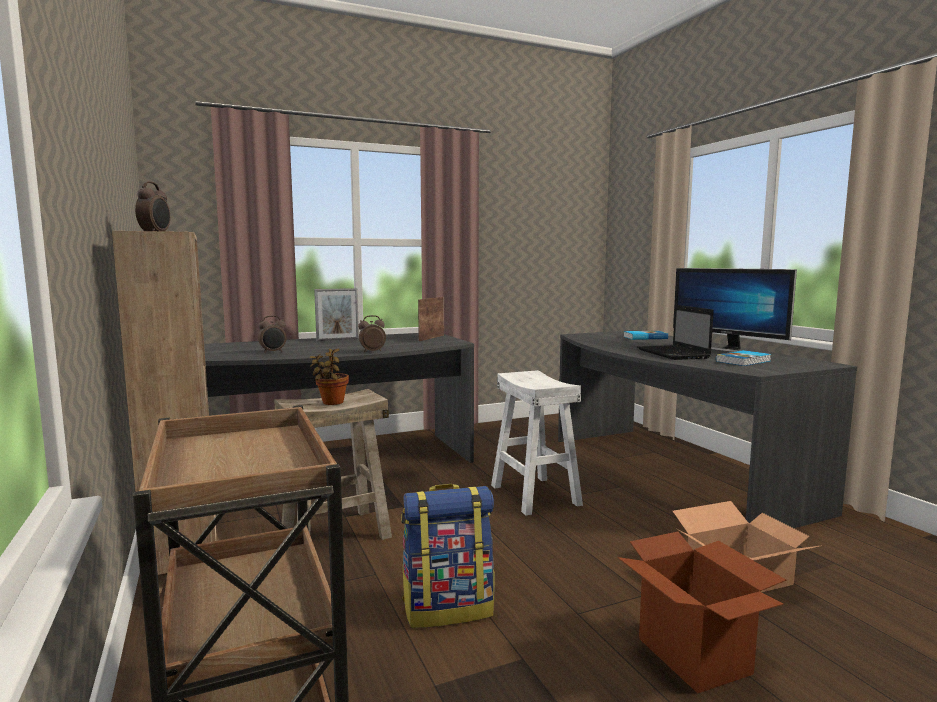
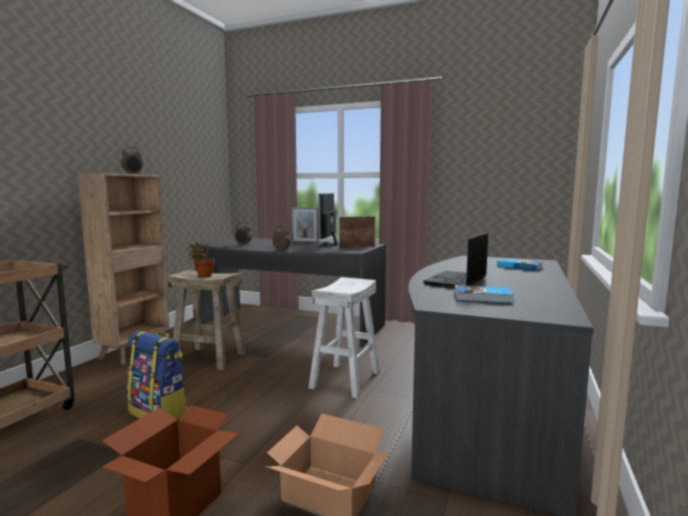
camera: 45 degrees right, 0 degrees up
monitor [673,268,797,352] -> monitor moved to [317,193,338,248]

